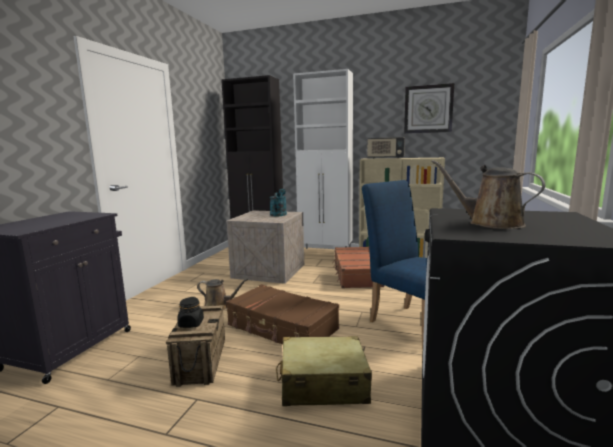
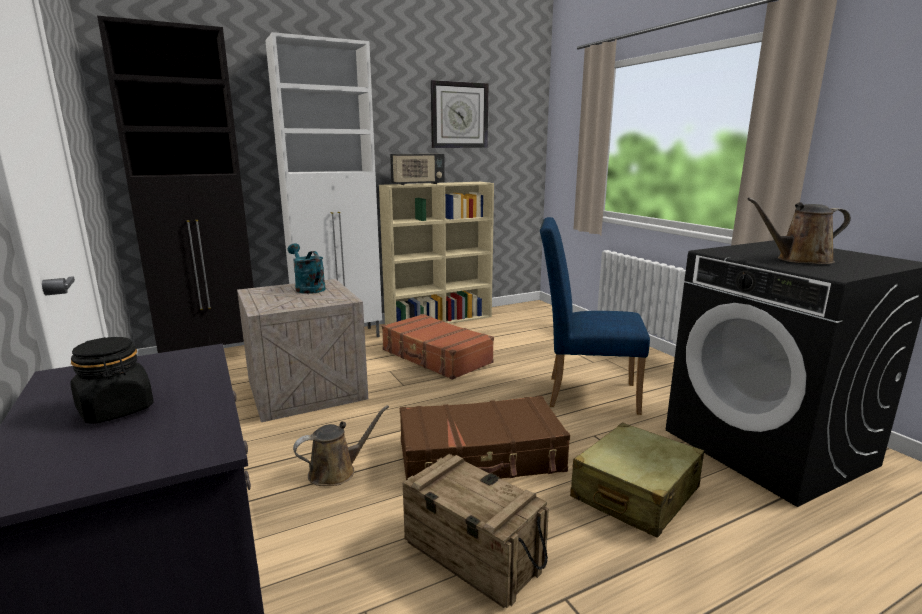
camera: 45 degrees left, 5 degrees up
black jar [177,297,204,328] -> black jar moved to [71,337,154,423]

